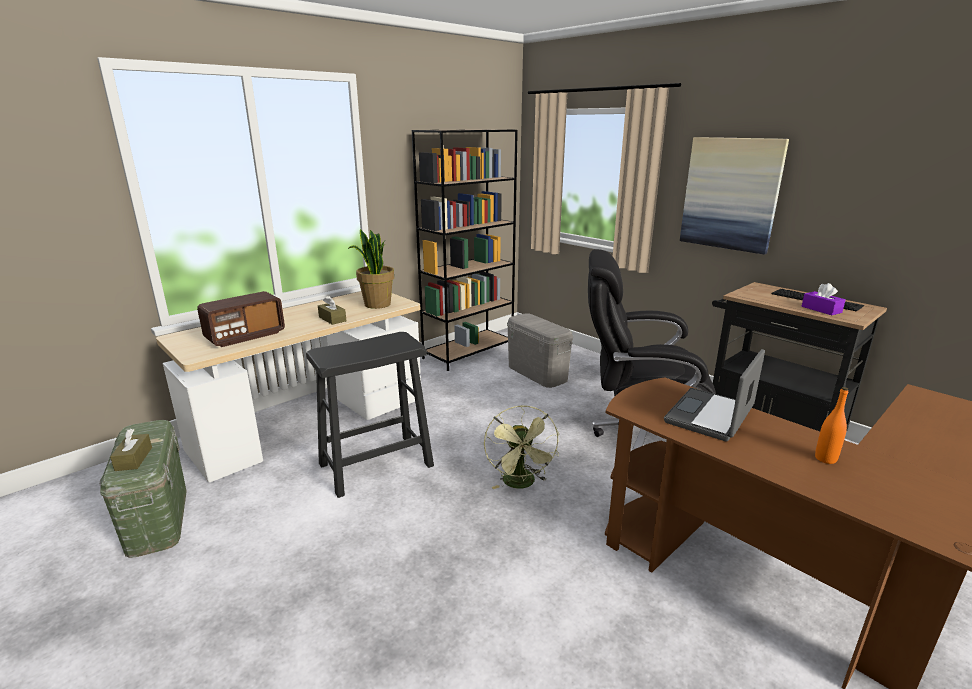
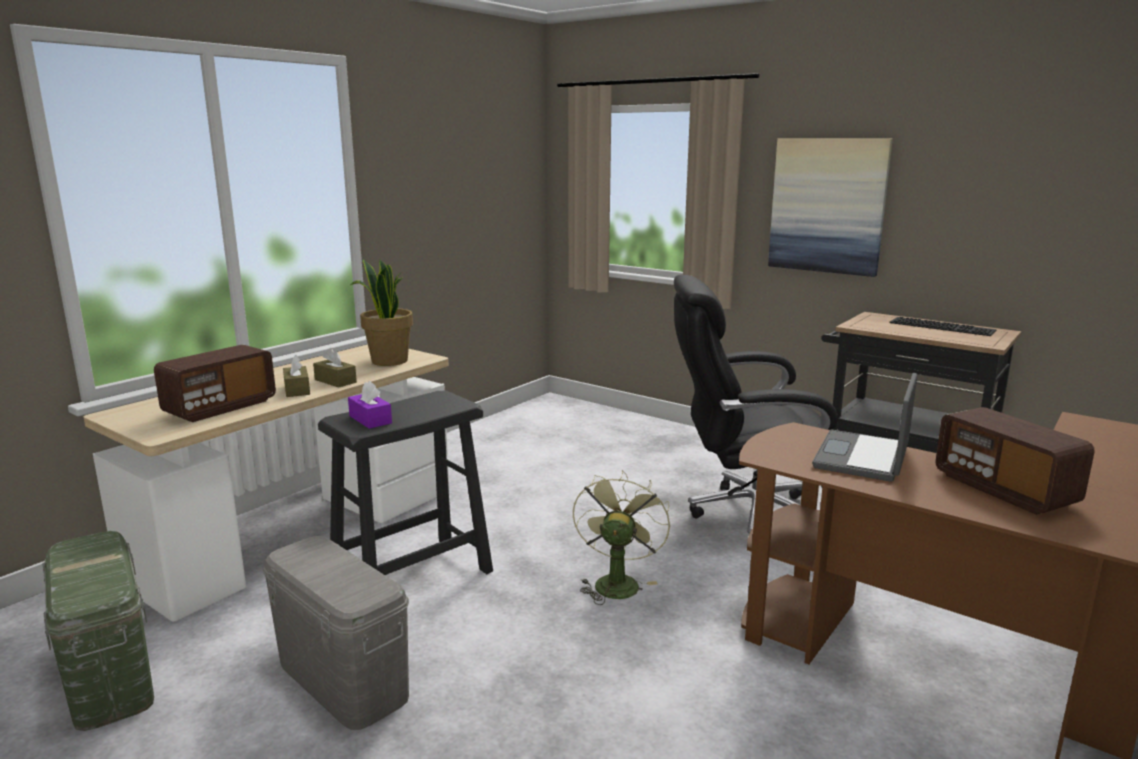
camera: 10 degrees left, 5 degrees down
brown tissue box [110,429,152,471] -> brown tissue box moved to [283,355,310,397]
beige bookcase [412,129,518,371] -> none
green fan [484,405,559,489] -> green fan turned 150 degrees counterclockwise [573,470,670,605]
grey storage box [507,313,573,388] -> grey storage box moved to [263,536,409,730]
purple tissue box [802,283,845,315] -> purple tissue box moved to [348,381,392,429]
orange bottle [815,387,848,464] -> radio [935,407,1095,515]

